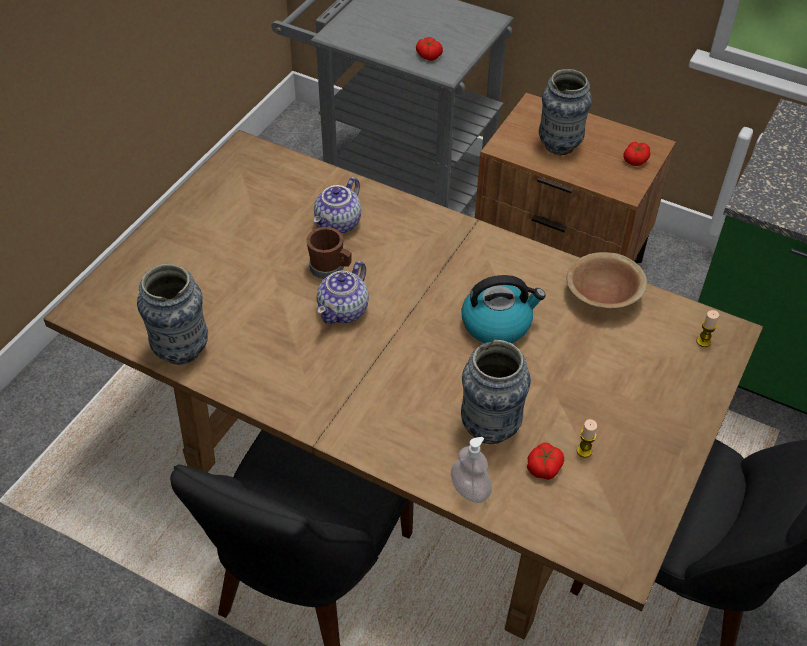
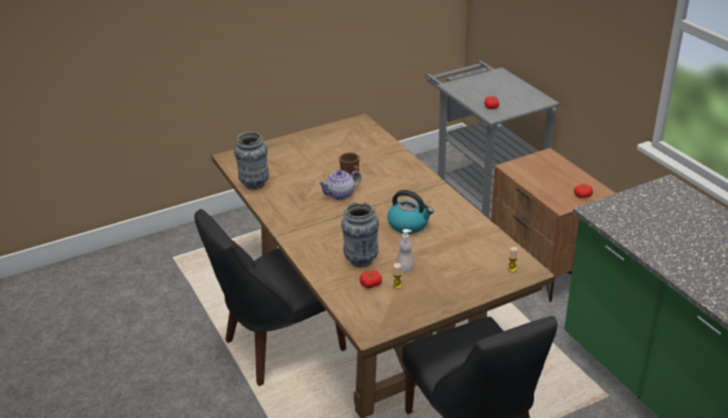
camera: 35 degrees right, 15 degrees down
teapot [313,177,361,234] -> none
soap dispenser [451,437,492,503] -> soap dispenser moved to [396,229,415,273]
vase [539,69,592,155] -> none
brown bowl [566,252,647,309] -> none

